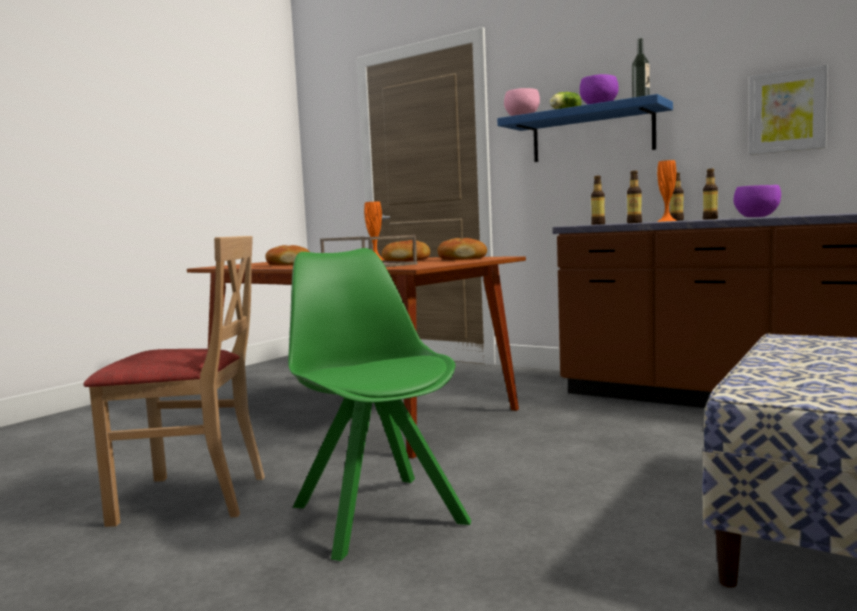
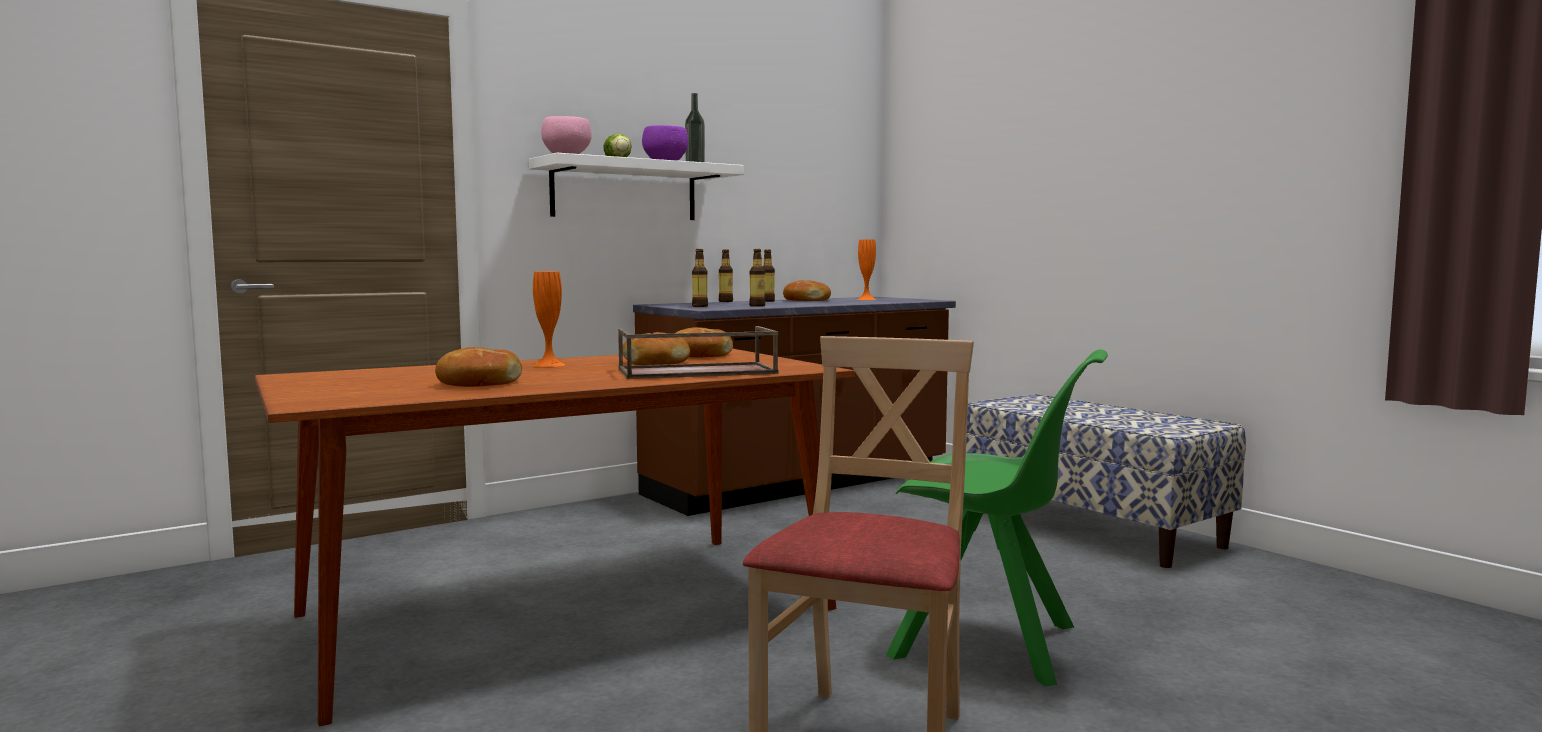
camera: 70 degrees left, 0 degrees up
green chair [288,248,471,561] -> green chair turned 150 degrees counterclockwise [886,349,1108,687]
blue shelf [497,94,673,162] -> white shelf [529,153,744,220]
orange vase [657,160,677,222] -> orange vase moved to [857,240,876,300]
purple bowl [734,185,781,217] -> bread [783,280,831,301]
picture [749,64,828,155] -> none

